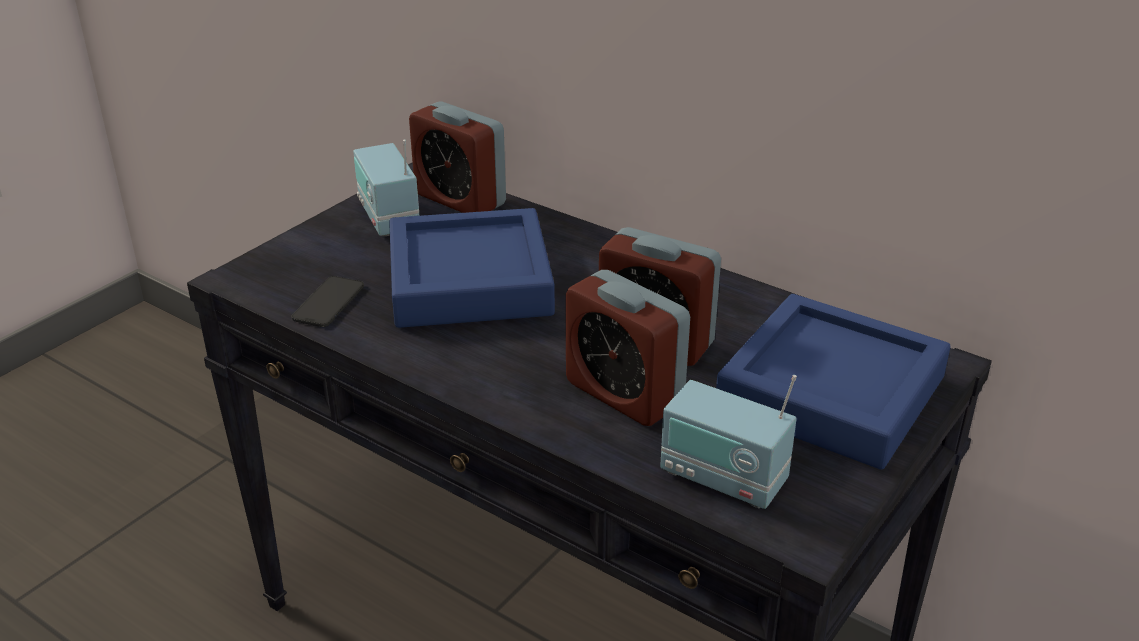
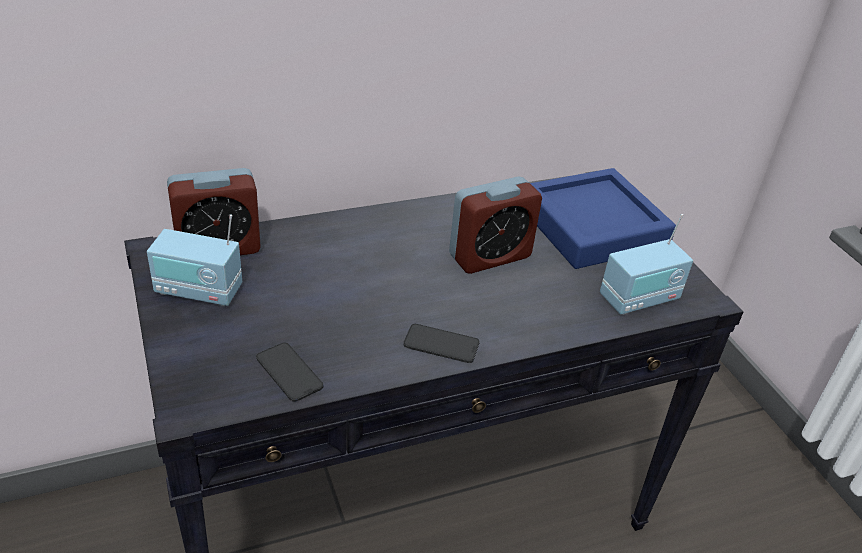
camera: 60 degrees left, 5 degrees up
blue tray [389,208,555,328] -> none
alarm clock [566,270,690,426] -> none
none -> phone [403,324,480,363]

